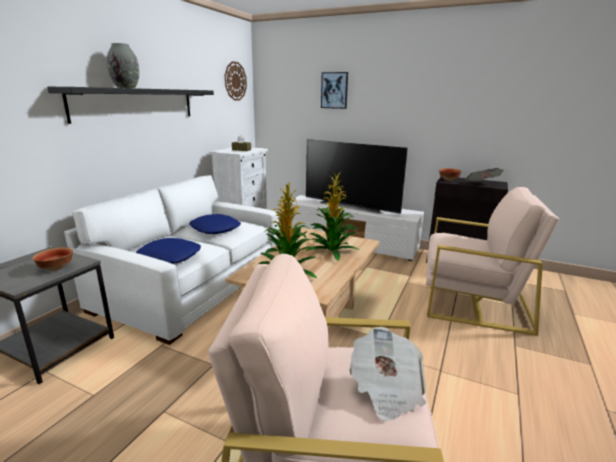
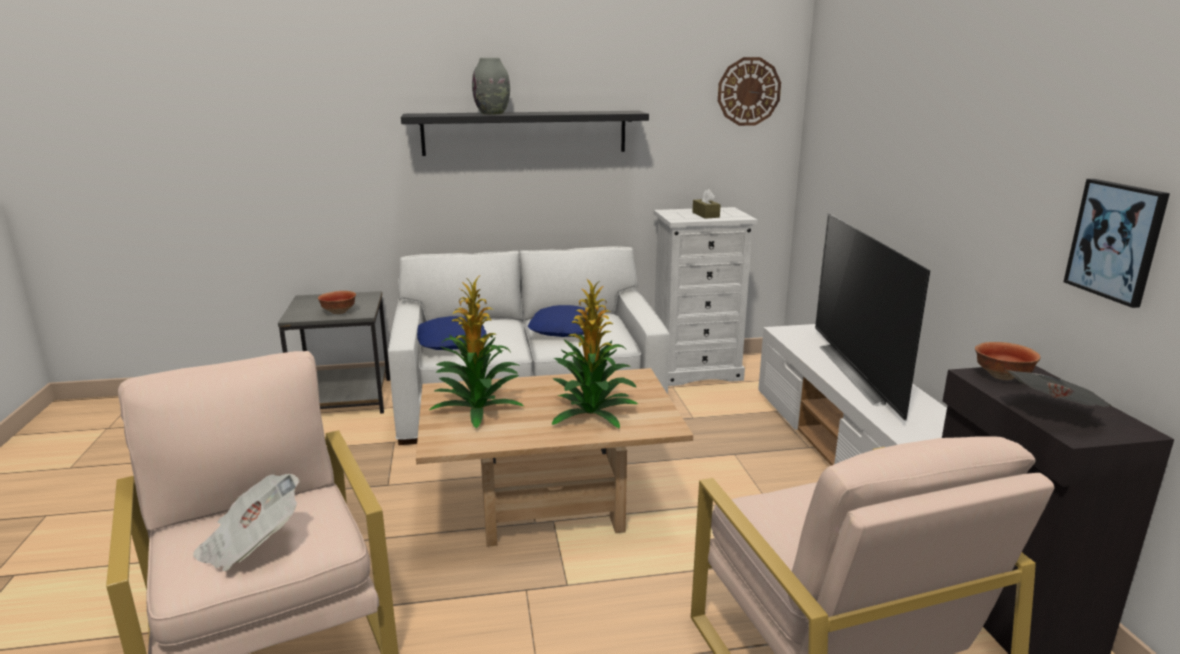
camera: 55 degrees right, 0 degrees up
picture [321,72,348,109] -> picture moved to [1064,179,1170,308]

